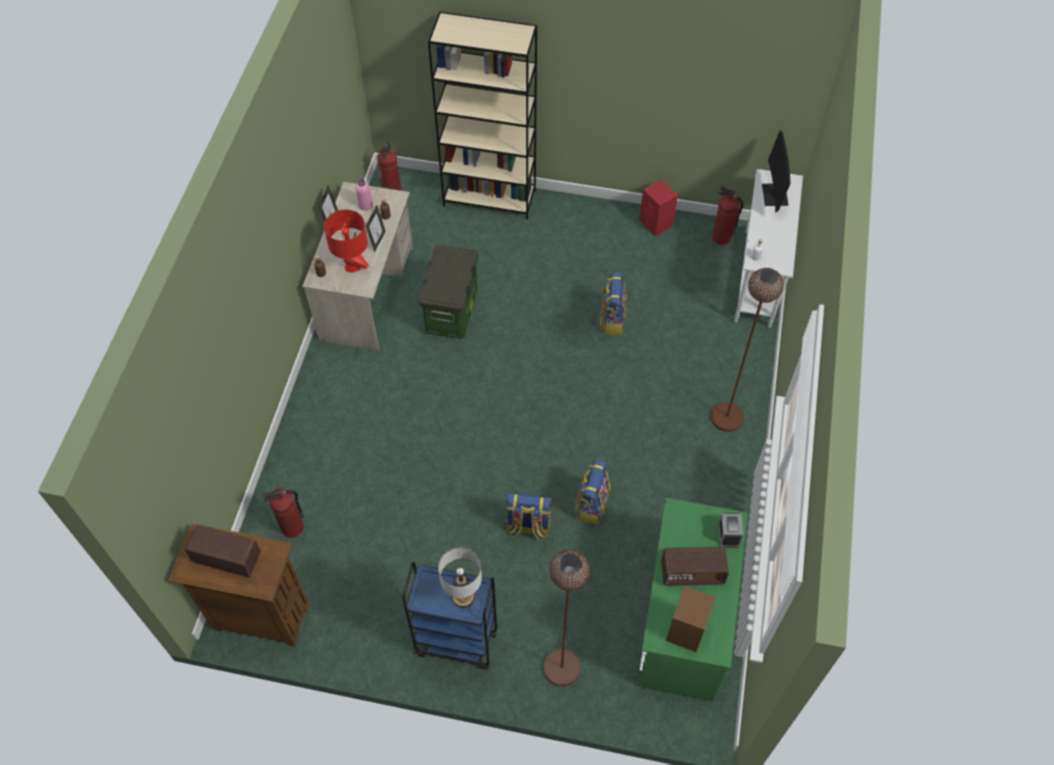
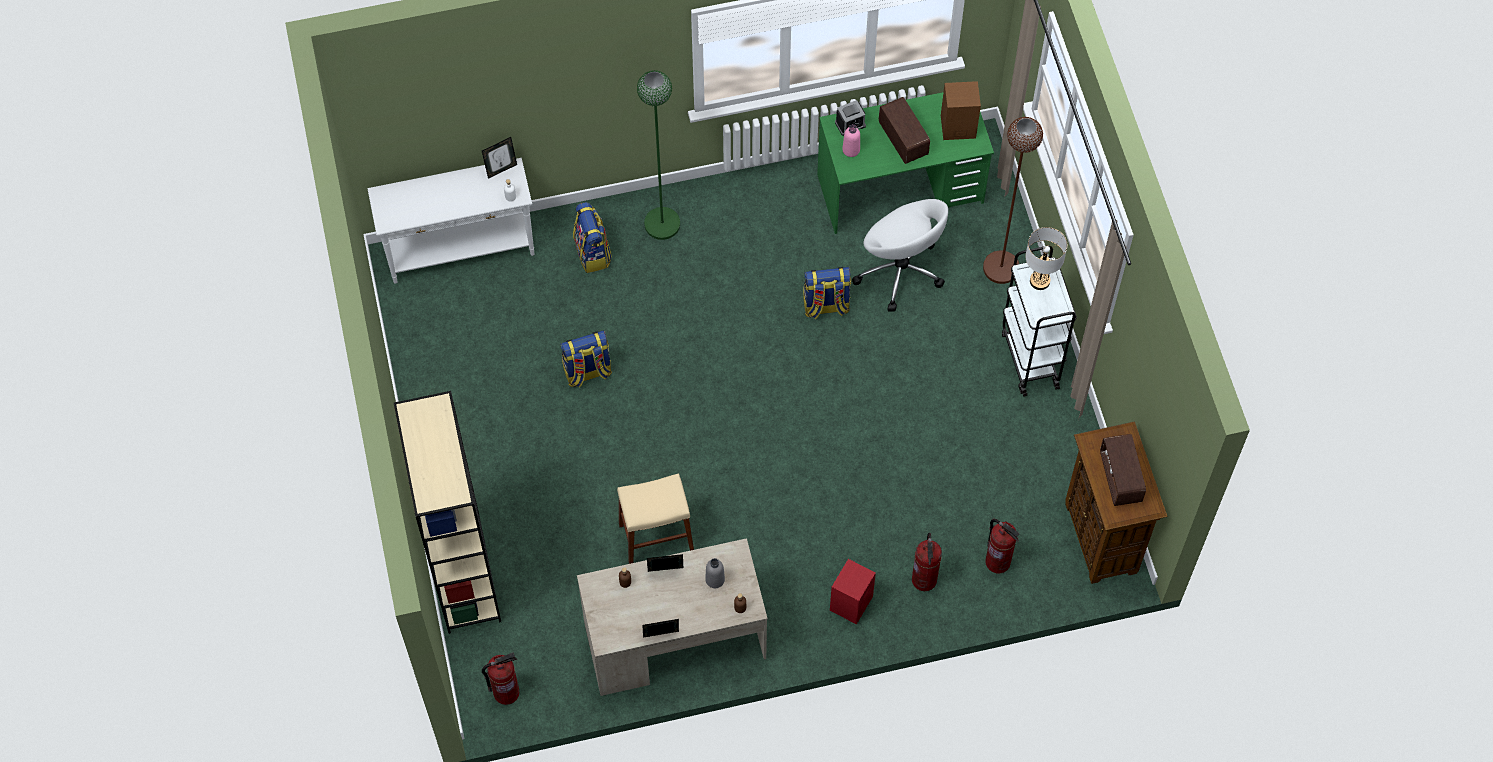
camera: 115 degrees left, 5 degrees up
red table lamp [324,210,369,273] -> grey bottle [705,558,725,588]
pink bottle [356,179,373,210] -> pink bottle moved to [842,124,860,157]
blue cart [402,562,497,670] -> white cart [1002,246,1077,397]
storage box [419,245,478,339] -> beige stool [617,474,694,564]
backpack [506,492,551,540] -> backpack moved to [573,202,612,273]
red speaker [639,179,678,236] -> red speaker moved to [830,559,876,624]
brown floor lamp [711,268,784,432] -> green floor lamp [637,70,680,240]
fire extinguisher [712,186,743,245] -> fire extinguisher moved to [912,533,942,591]
monitor [762,131,791,212] -> none
none -> picture frame [482,137,517,179]
none -> white office chair [852,199,948,312]

